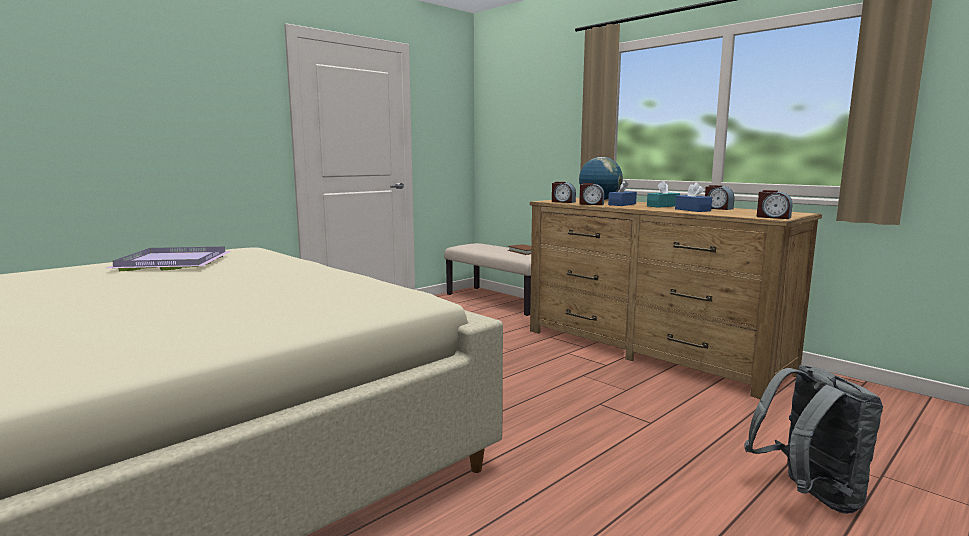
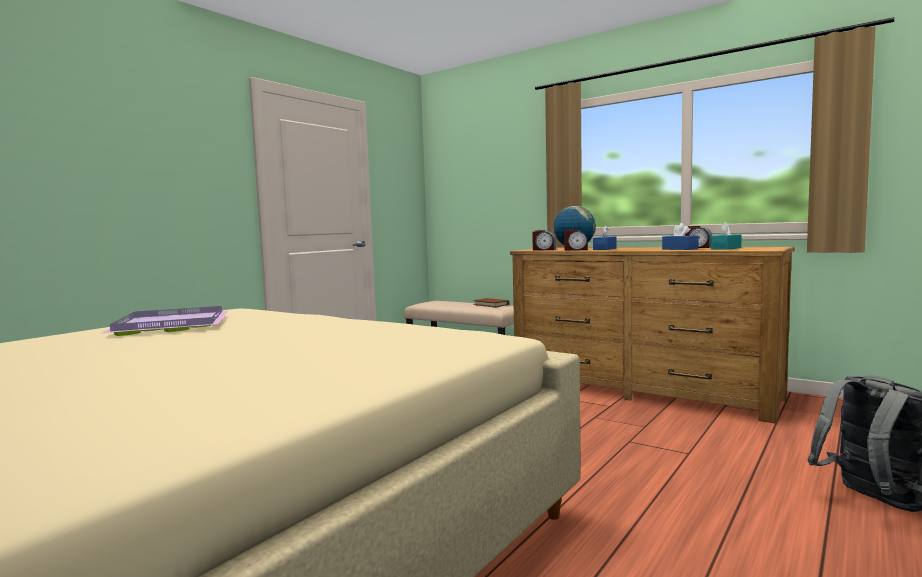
camera: 10 degrees left, 5 degrees down
turquoise tissue box [647,181,680,208] -> turquoise tissue box moved to [711,222,742,250]
alarm clock [757,190,792,219] -> none

